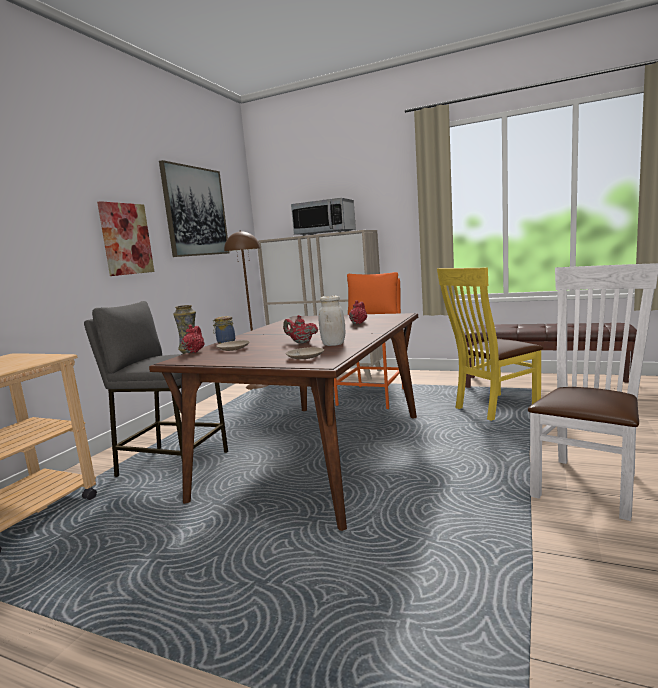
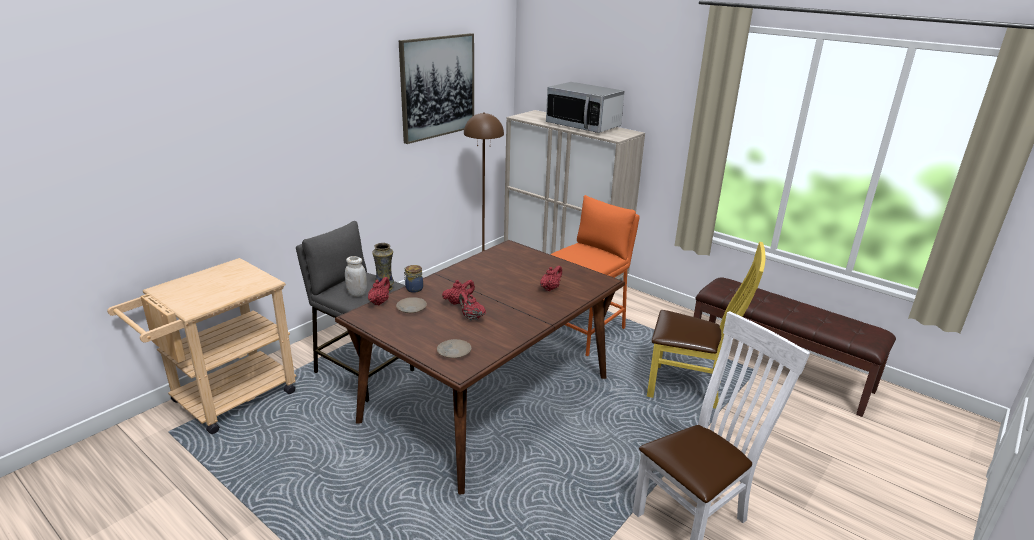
camera: 15 degrees right, 15 degrees up
picture [97,201,154,276] -> none
white jar [318,296,345,346] -> white jar moved to [345,256,367,297]
yellow chair [437,268,543,421] -> yellow chair turned 150 degrees counterclockwise [647,242,765,409]
none -> red teapot [442,280,475,305]

